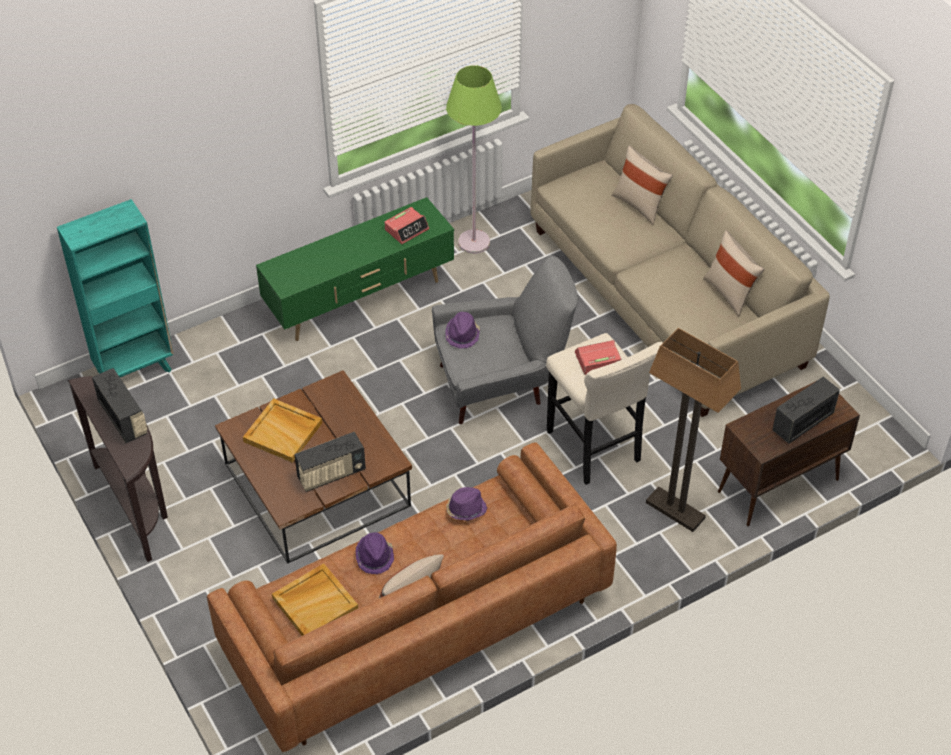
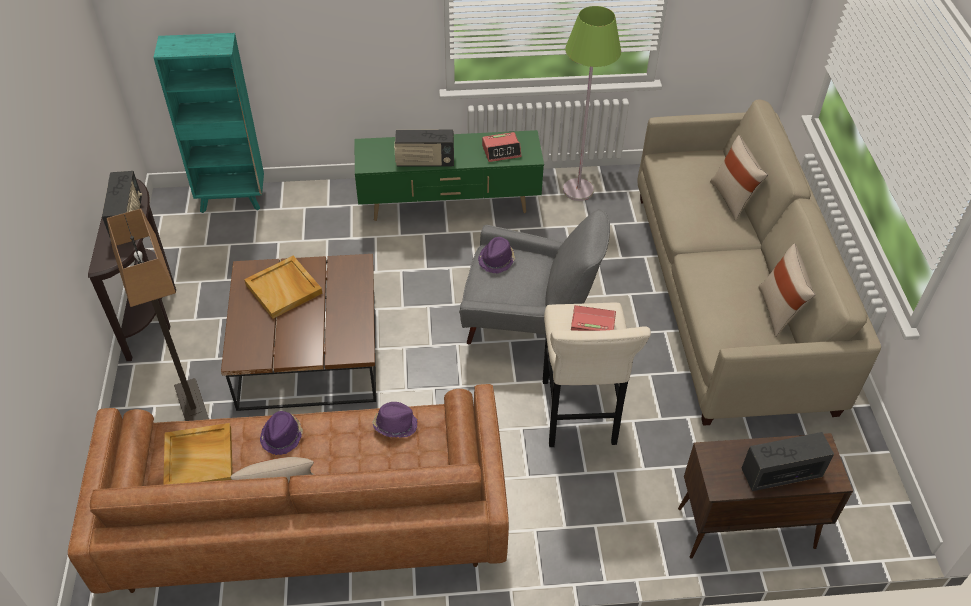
camera: 25 degrees right, 0 degrees up
radio [294,432,366,492] -> radio moved to [394,130,454,167]
floor lamp [646,328,741,532] -> floor lamp moved to [107,208,209,421]

